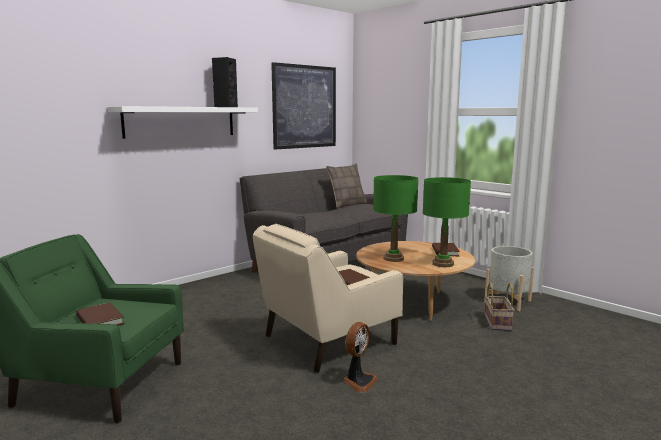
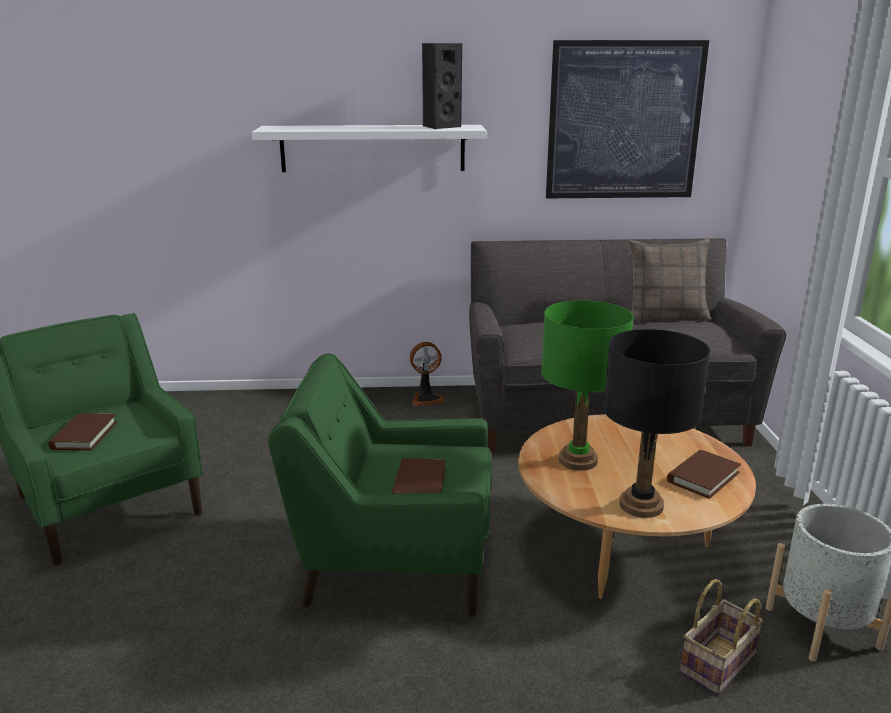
camera: 40 degrees right, 10 degrees up
beige armchair [253,224,403,373] -> green armchair [268,353,492,617]
fan [343,322,379,393] -> fan moved to [410,342,445,406]
green table lamp [423,177,471,267] -> black table lamp [603,329,710,518]

